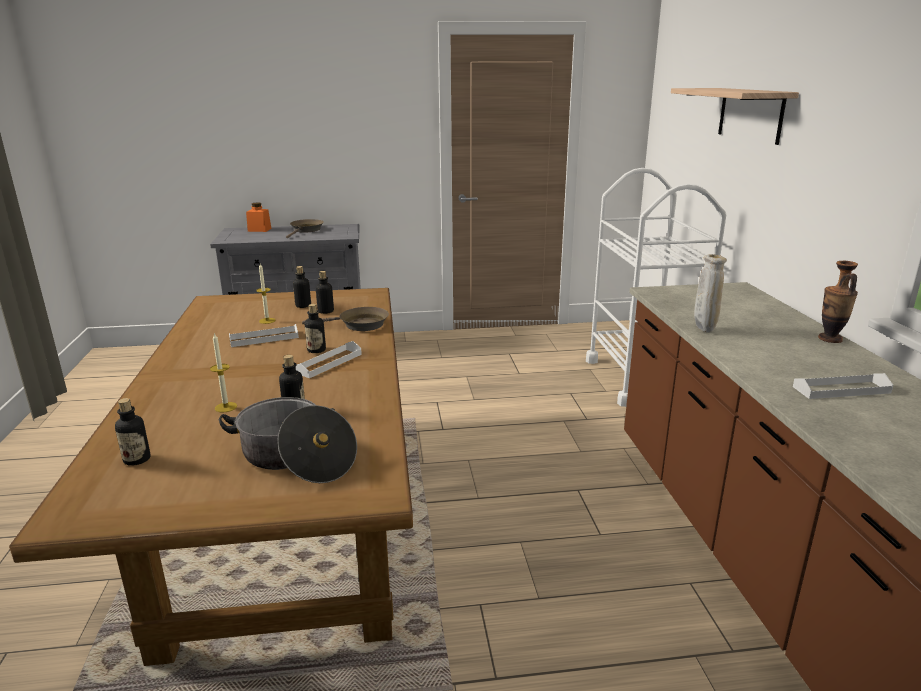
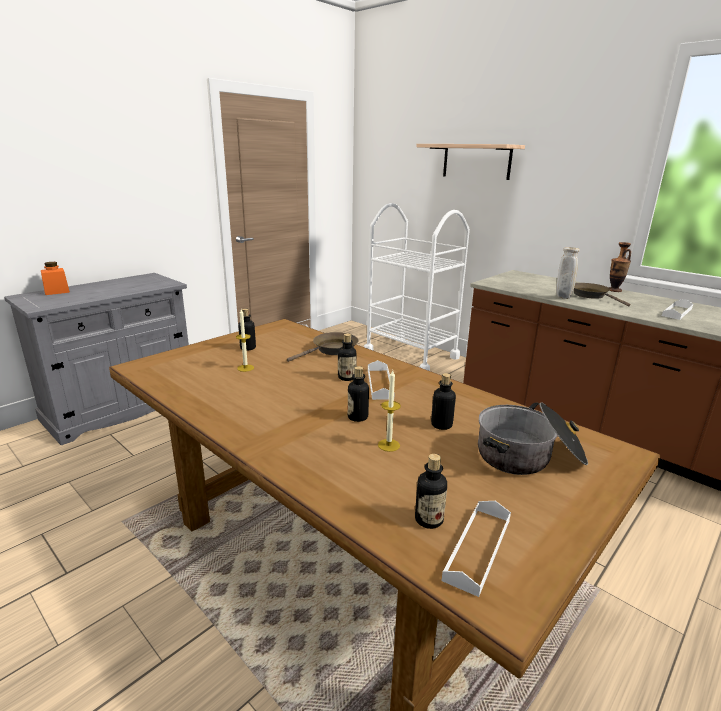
camera: 40 degrees left, 0 degrees up
white tray [229,324,299,347] -> white tray moved to [442,501,511,597]
brown frying pan [286,219,324,238] -> brown frying pan moved to [574,283,630,306]
bottle [316,271,334,314] -> bottle moved to [348,366,369,422]

